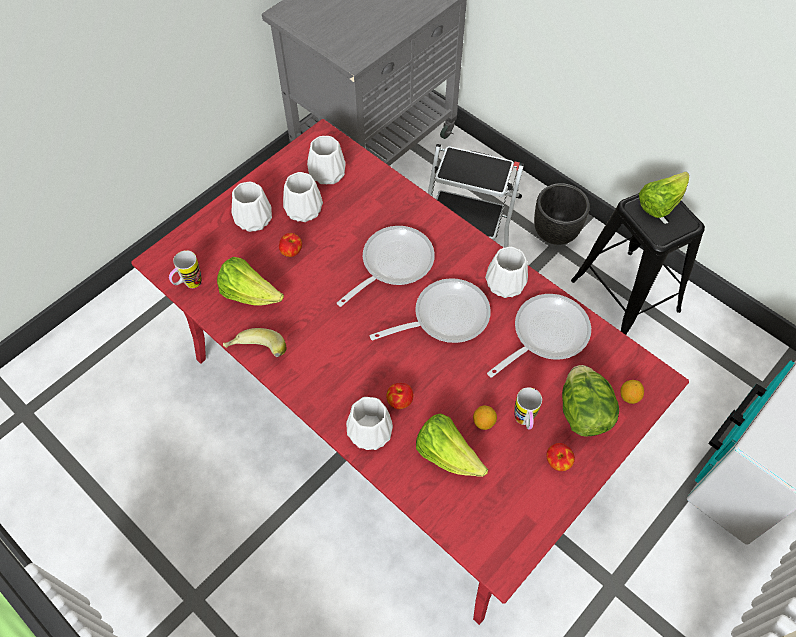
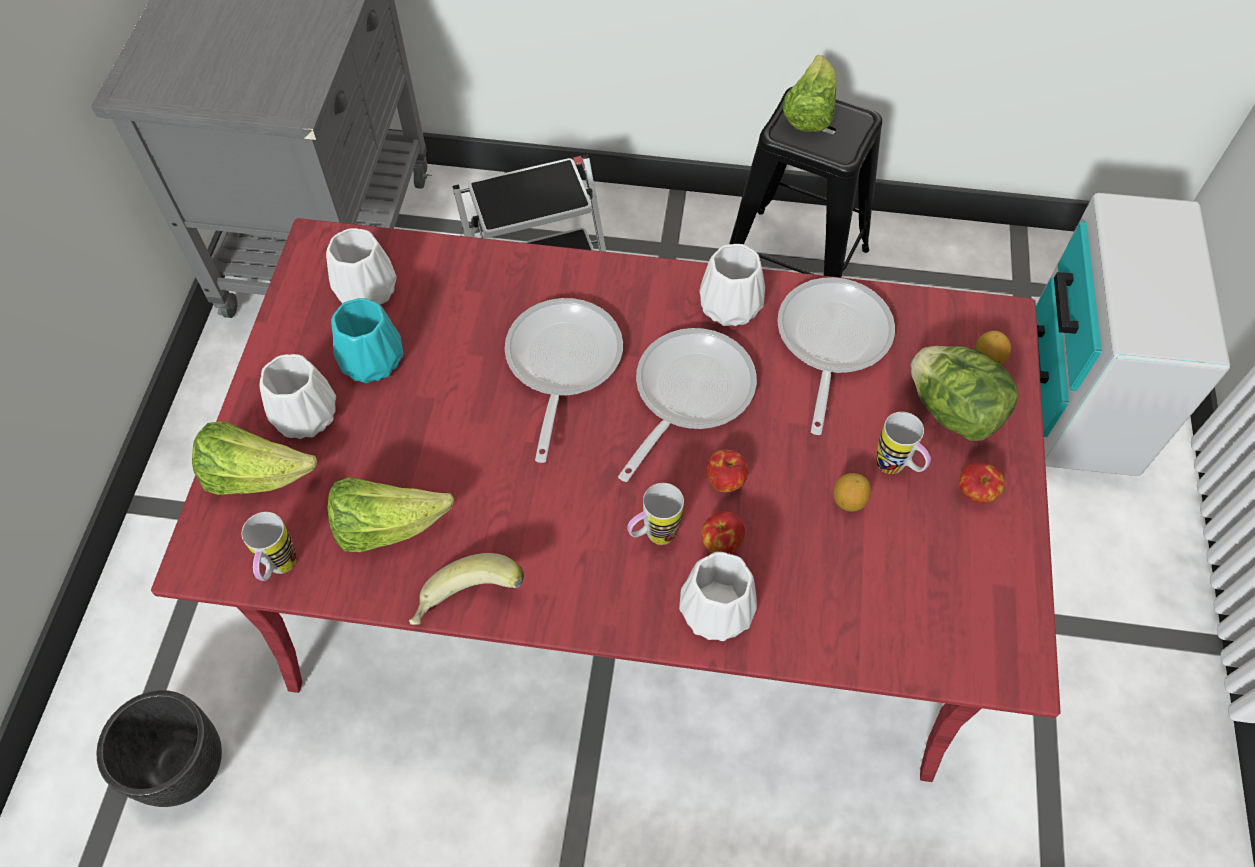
camera: 35 degrees left, 0 degrees up
apple [279,233,302,257] -> apple moved to [706,450,748,492]
white vase [283,172,323,222] -> turquoise vase [331,298,404,383]
lettuce [416,414,488,477] -> lettuce moved to [192,421,317,495]
black planter [534,183,590,245] -> black planter moved to [96,690,222,807]
none -> mug [627,483,684,545]

